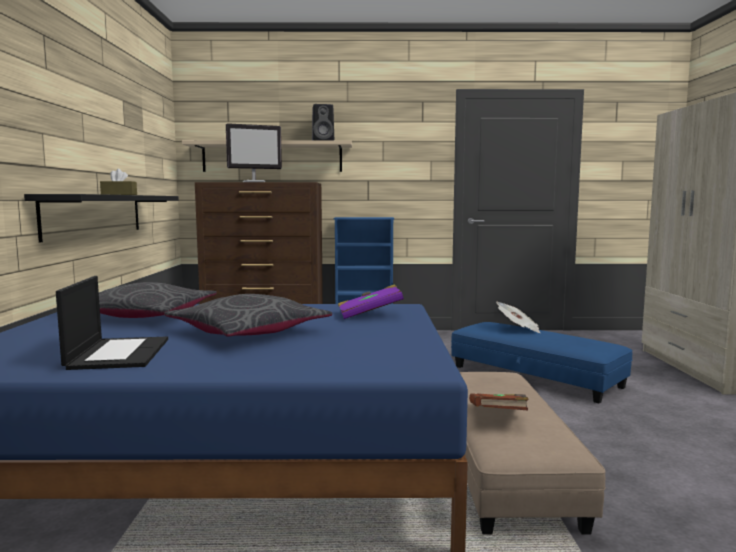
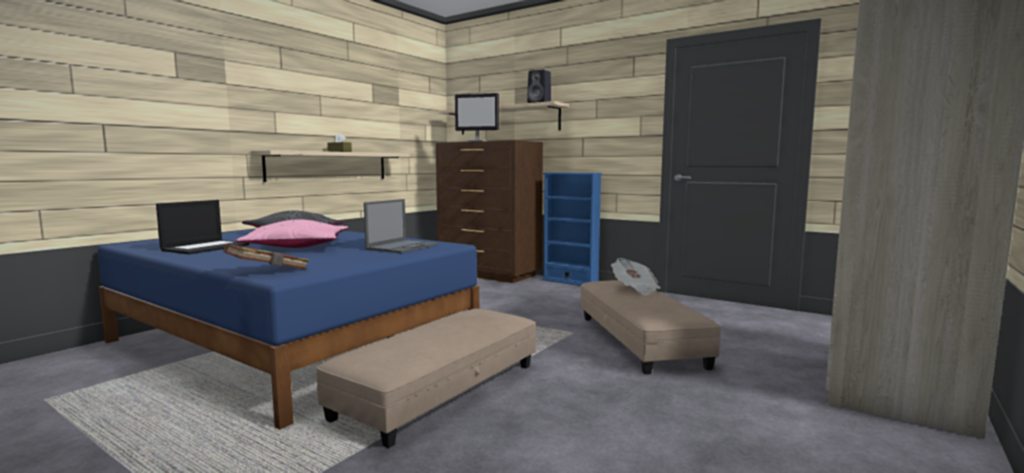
camera: 35 degrees right, 0 degrees up
black shelf [24,194,179,242] -> beige shelf [250,150,410,182]
grey pillow [164,294,332,337] -> pink pillow [236,219,348,248]
purple book [338,284,404,319] -> laptop [364,199,438,253]
blue ottoman [451,322,633,403] -> beige ottoman [580,280,720,375]
brown book [469,393,529,410] -> brown book moved to [223,244,309,270]

